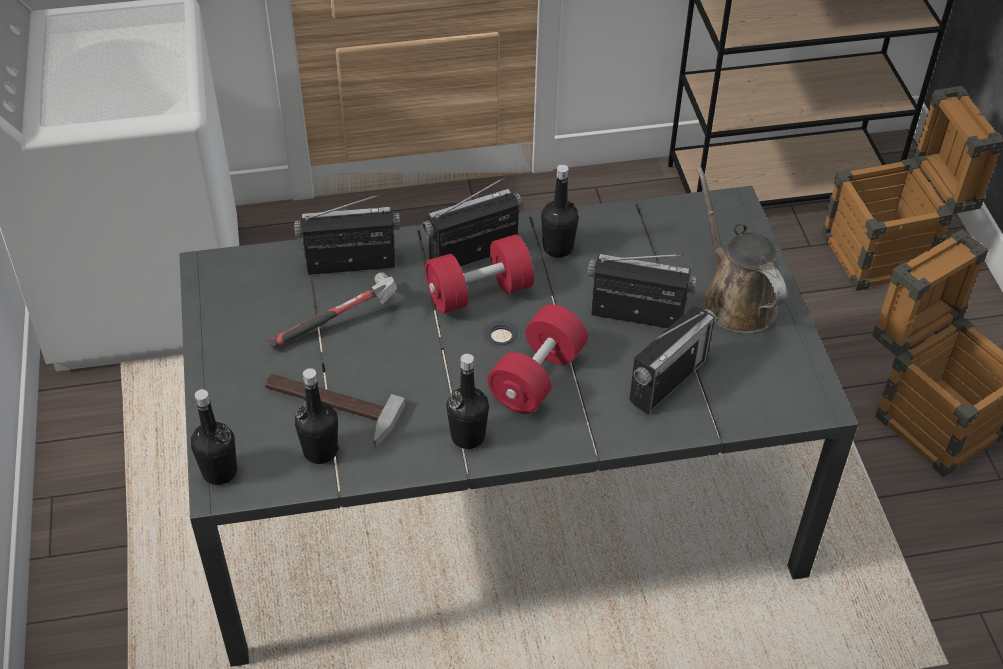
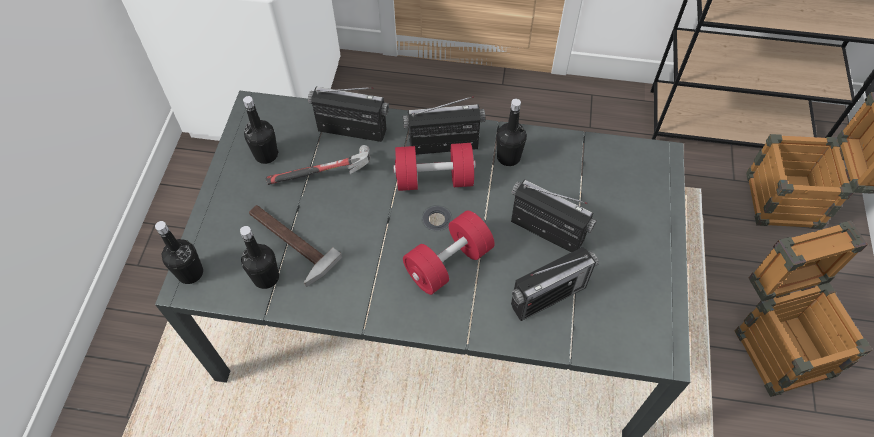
camera: 20 degrees right, 10 degrees up
black bottle [447,354,489,449] -> black bottle moved to [243,96,279,164]
brown watering can [697,167,787,334] -> none

